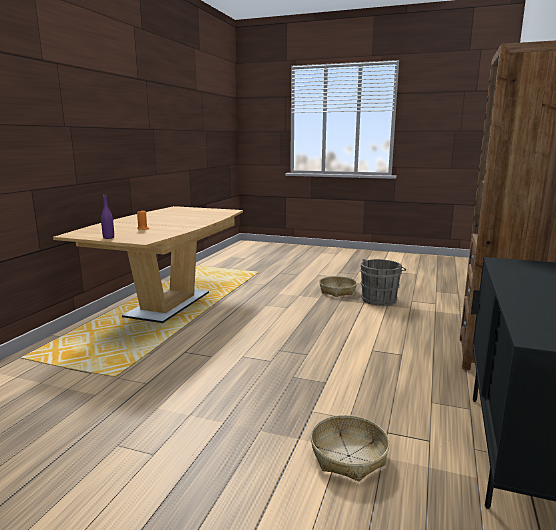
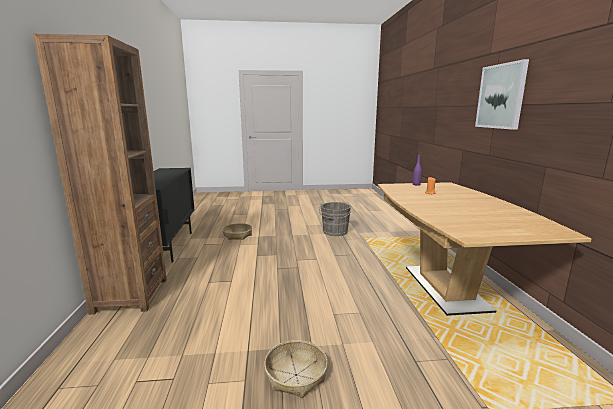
camera: 155 degrees right, 0 degrees up
grey bucket [360,259,406,306] -> grey bucket moved to [319,202,351,236]
none -> picture [475,59,529,130]

